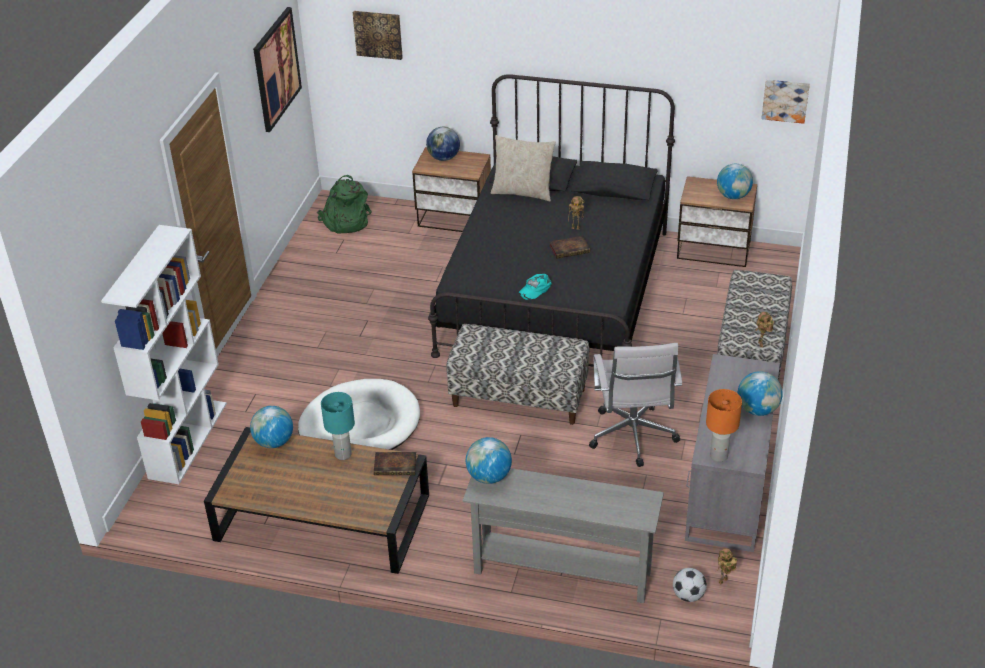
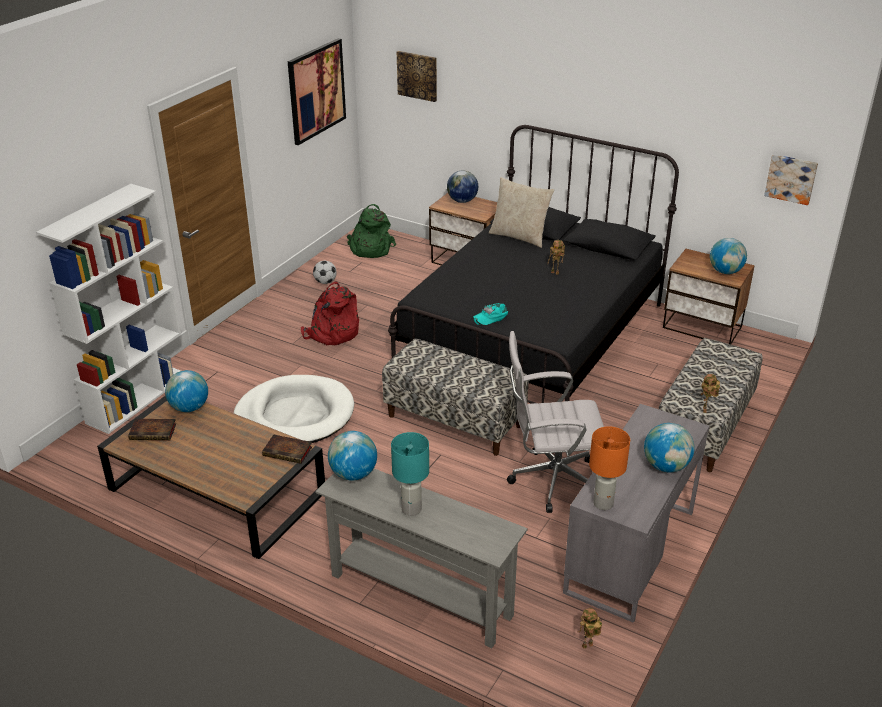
camera: 15 degrees right, 5 degrees down
turquoise table lamp [321,392,355,460] -> turquoise table lamp moved to [391,432,429,516]
book [549,236,590,259] -> book moved to [128,419,176,440]
white office chair [589,343,682,467] -> white office chair turned 75 degrees clockwise [507,331,604,513]
football [673,568,707,602] -> football moved to [313,261,337,284]
none -> red backpack [301,282,359,345]

